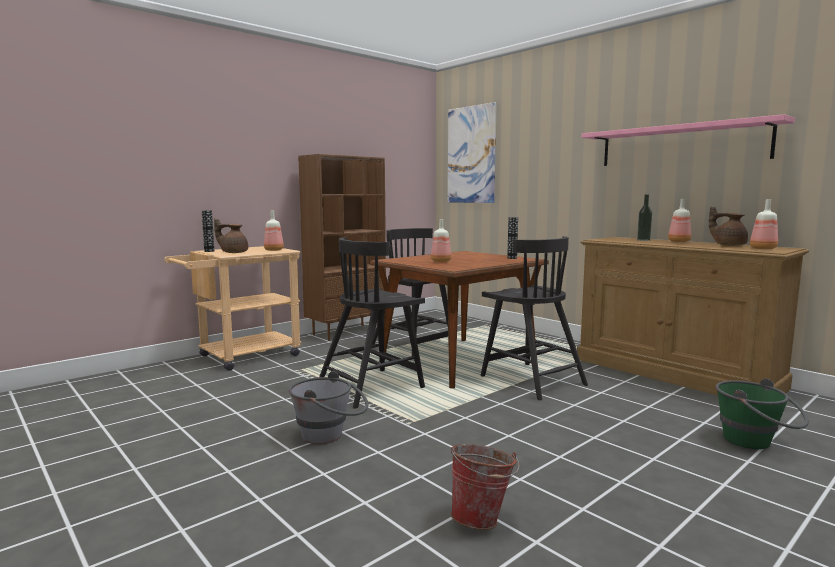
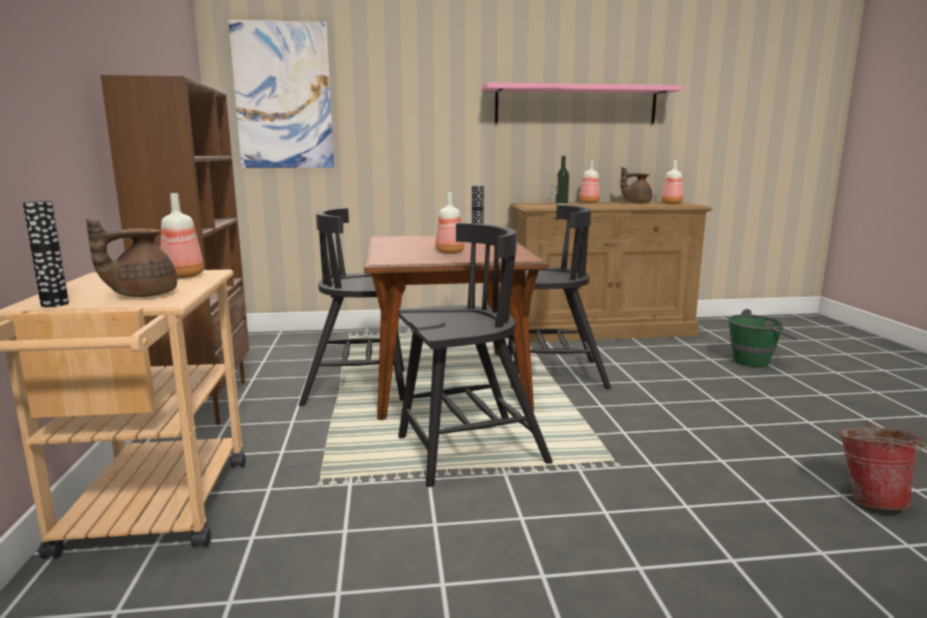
camera: 55 degrees left, 5 degrees up
grey bucket [289,371,368,444] -> none
black chair [319,237,425,409] -> black chair turned 105 degrees counterclockwise [398,223,553,487]

